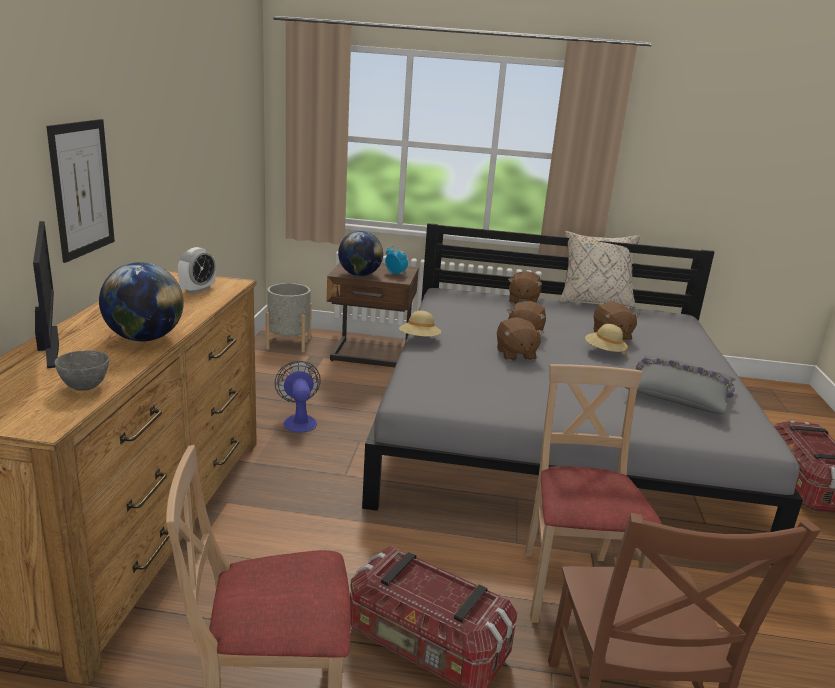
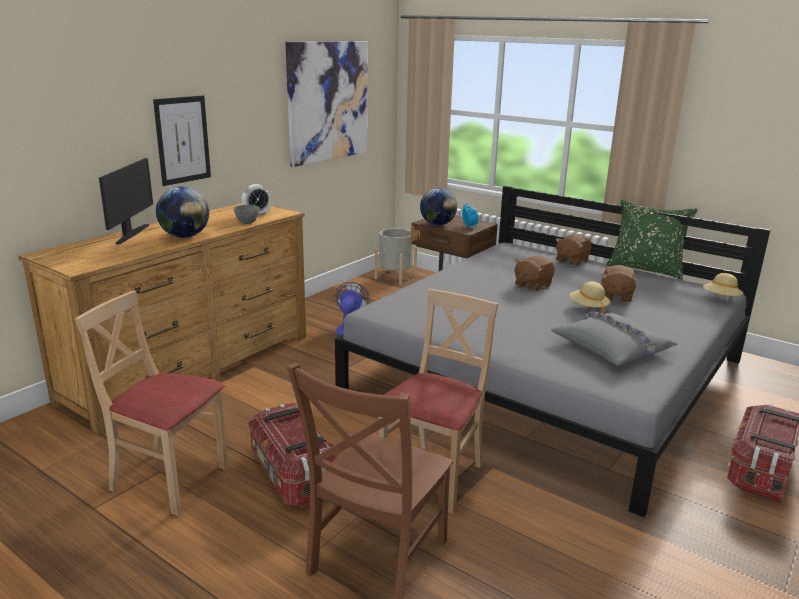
camera: 30 degrees right, 0 degrees up
grey bowl [54,350,109,391] -> grey bowl moved to [234,205,260,224]
beige hat [399,311,441,337] -> beige hat moved to [703,273,743,296]
brown plush toy [497,317,544,361] -> none
beige pillow [559,231,640,308] -> green pillow [606,200,698,280]
none -> picture [286,41,368,167]

